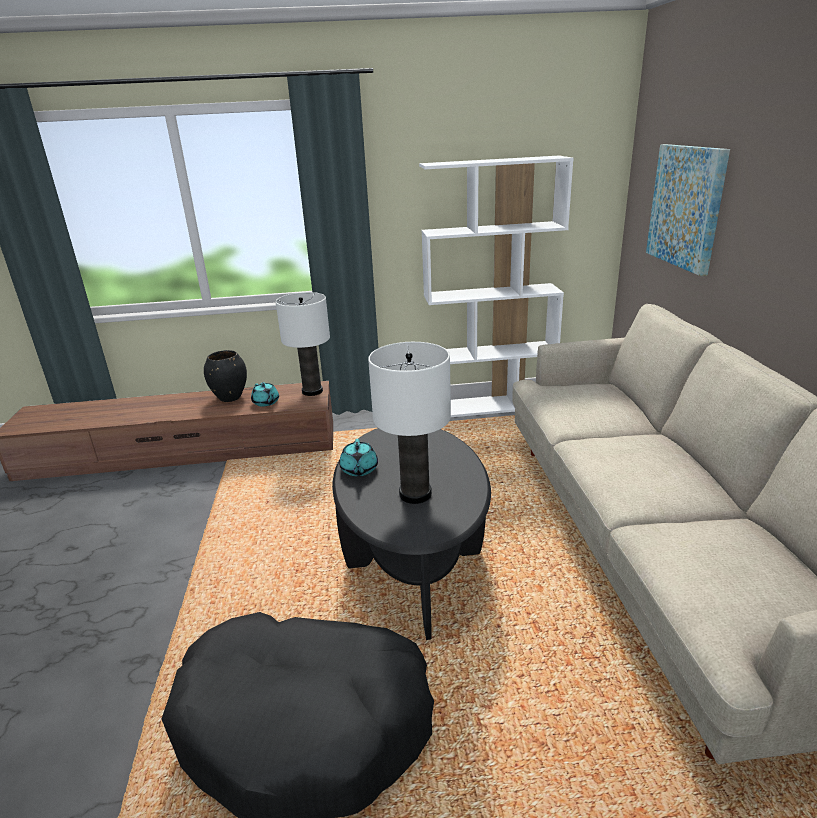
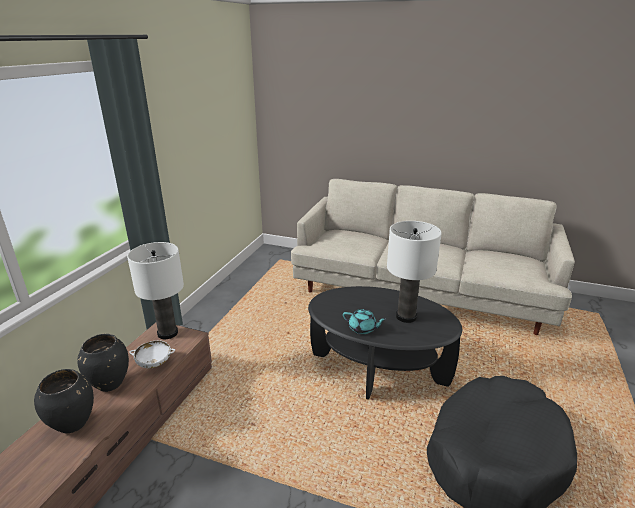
camera: 65 degrees left, 0 degrees up
turquoise teapot [251,382,279,407] -> white bowl [129,340,175,368]
white bookcase [419,155,574,417] -> none
picture [646,144,730,276] -> none
none -> black vase [34,369,94,433]

